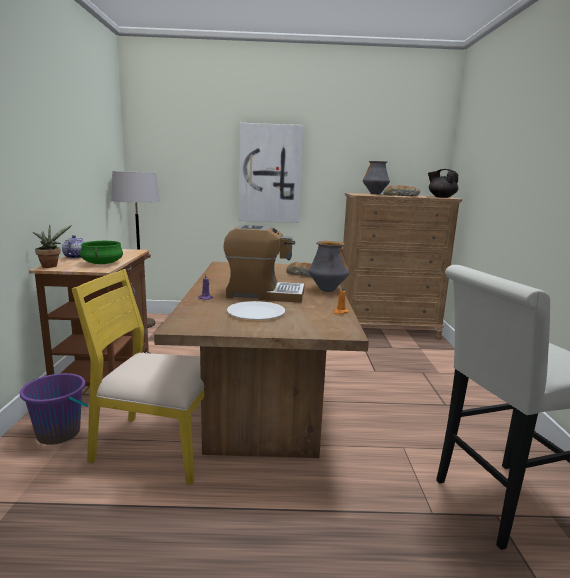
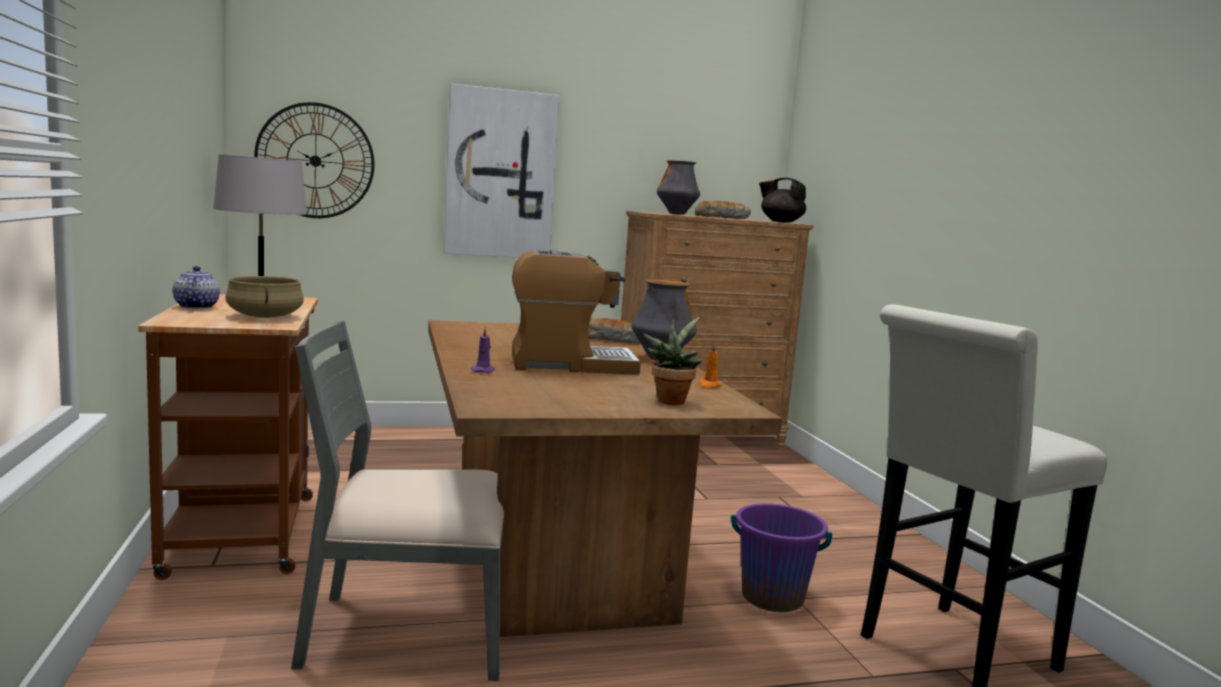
camera: 15 degrees left, 5 degrees down
purple bucket [20,373,89,445] -> purple bucket moved to [731,503,833,612]
potted plant [33,224,73,268] -> potted plant moved to [643,317,702,405]
yellow chair [72,269,204,485] -> grey chair [291,320,504,681]
green cooking pot [80,241,123,264] -> beige cooking pot [225,276,304,318]
white plate [227,301,285,320] -> none
none -> wall clock [254,102,375,218]

